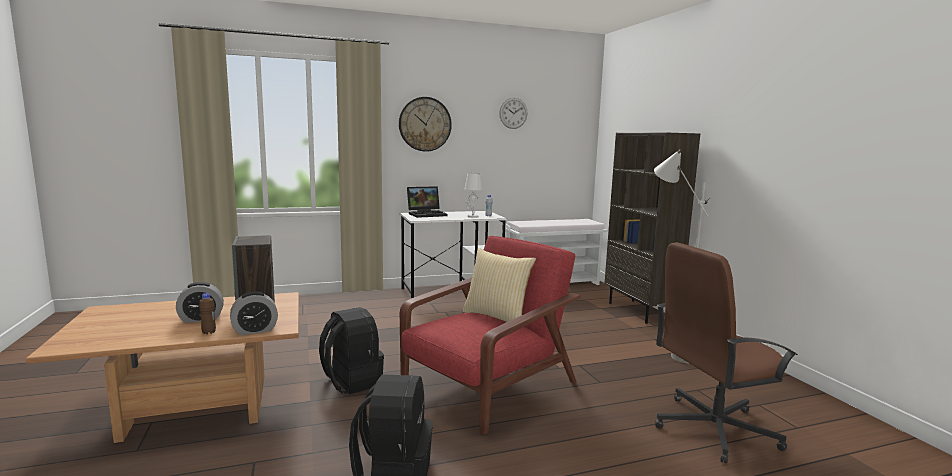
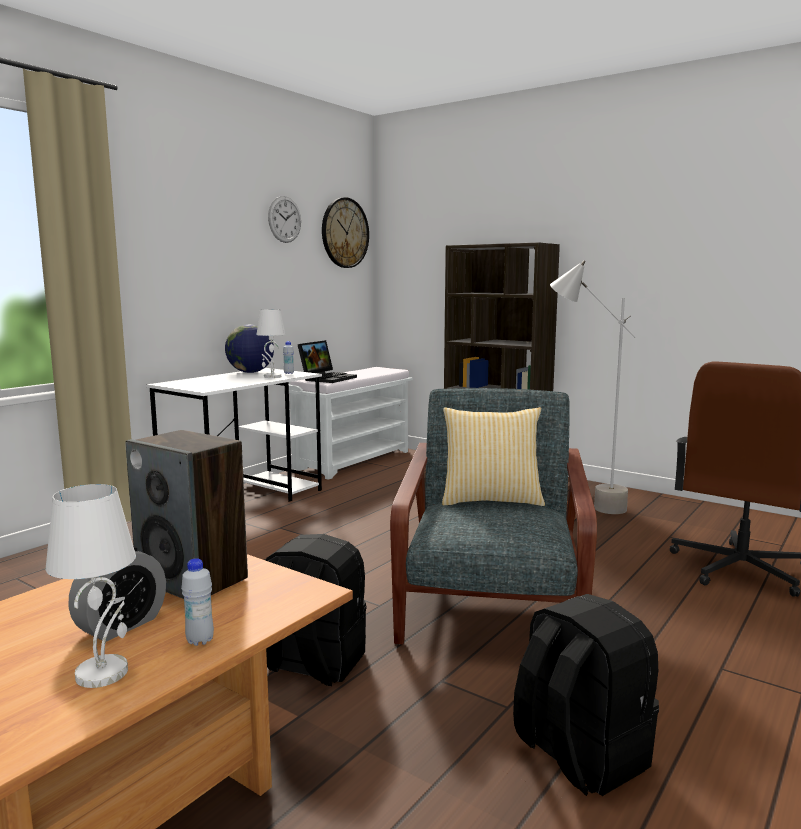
camera: 35 degrees left, 0 degrees up
brown bottle [199,293,216,334] -> white bottle [181,558,214,646]
alarm clock [230,291,278,335] -> none
wall clock [399,97,452,152] -> wall clock moved to [322,197,369,268]
red armchair [400,236,581,435] -> grey armchair [390,388,597,645]
laptop [407,186,448,218] -> laptop moved to [298,340,357,383]
none -> white table lamp [46,484,136,688]
none -> globe [225,324,274,373]

